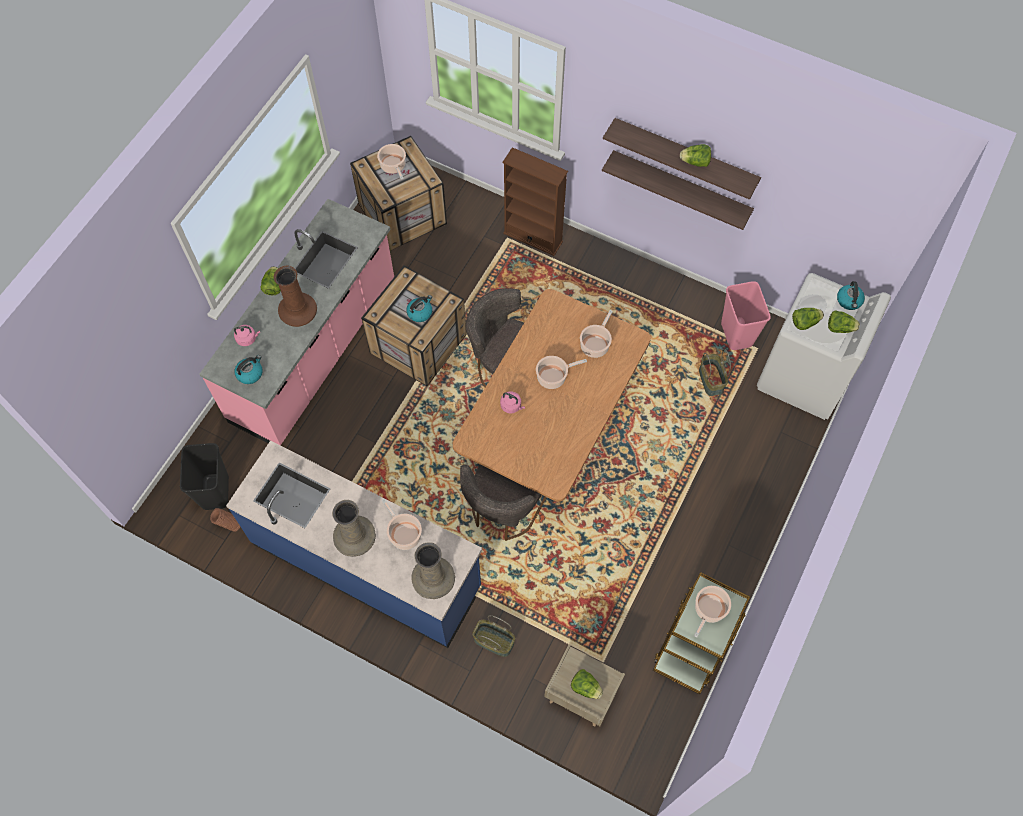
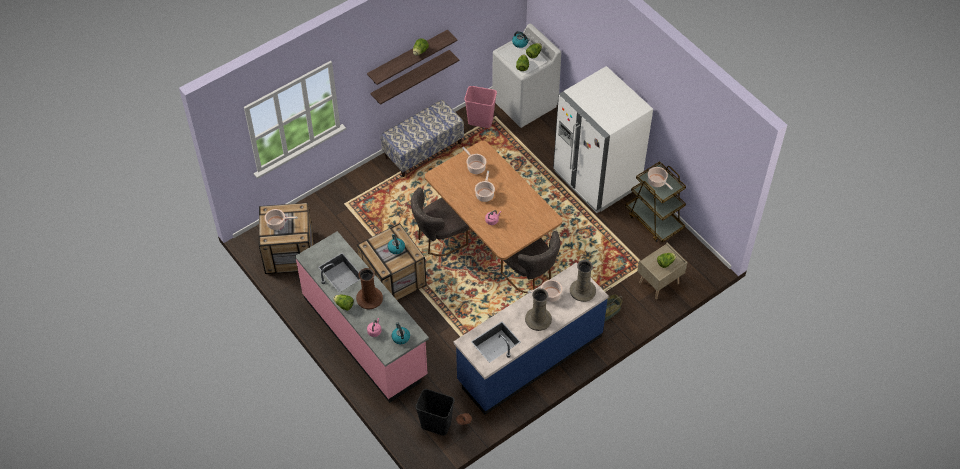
camera: 65 degrees left, 10 degrees down
brown bookcase [502,147,568,256] -> none
basket [699,349,731,396] -> none
none -> bench [381,100,464,177]
none -> white fridge [553,66,653,213]

